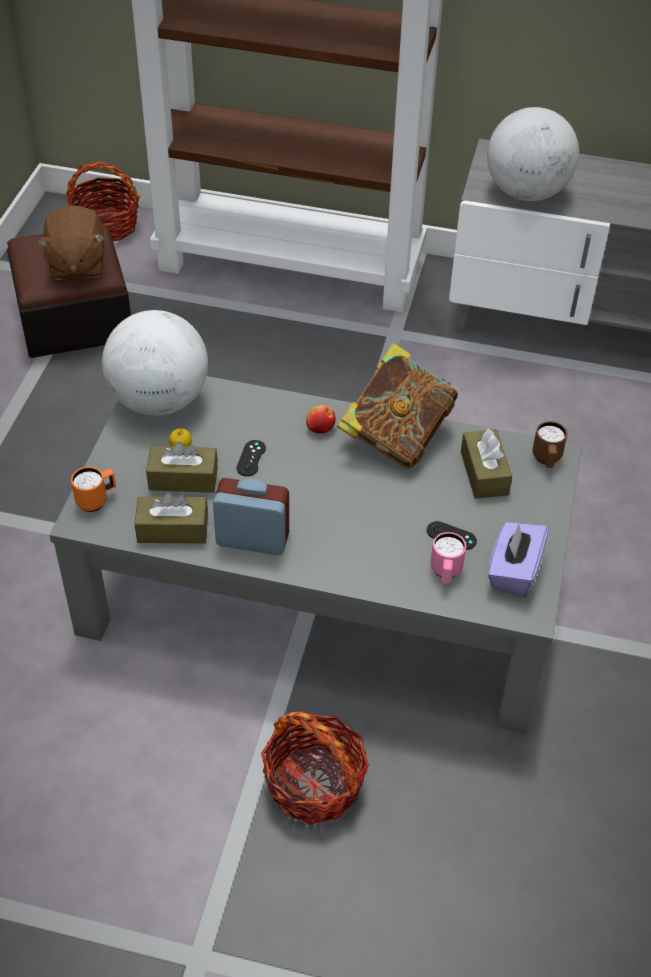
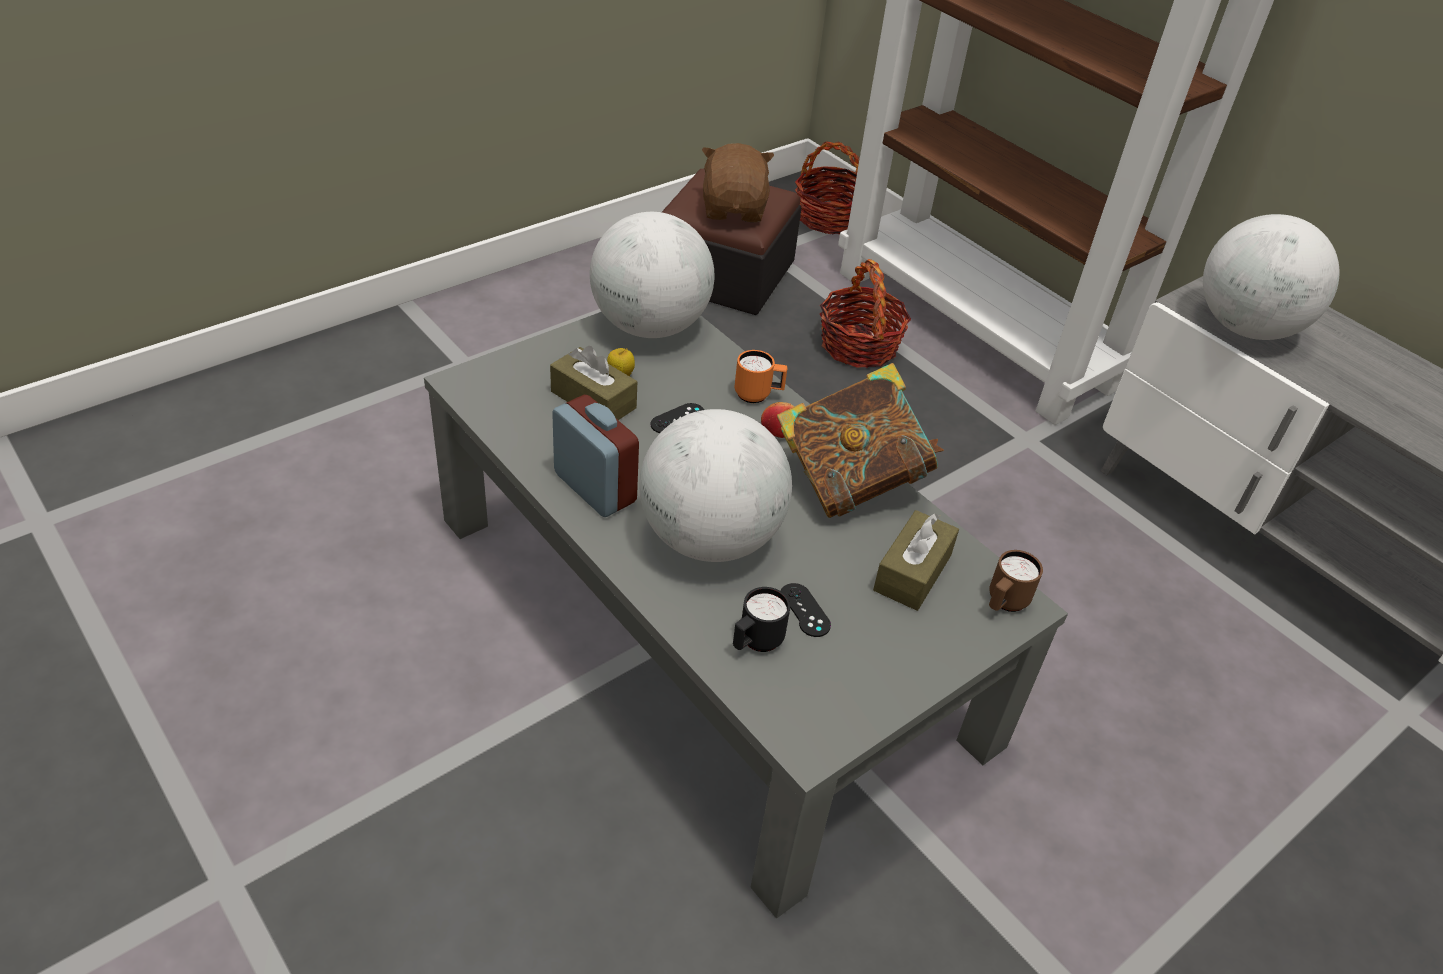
camera: 35 degrees right, 5 degrees down
brown plush toy [37,205,105,280] -> brown plush toy turned 150 degrees clockwise [702,143,774,222]
orange mug [71,467,116,512] -> orange mug moved to [735,350,787,403]
brown tissue box [134,493,208,543] -> none
basket [261,711,369,825] -> basket moved to [820,259,911,368]
pink mug [431,532,466,584] -> black mug [733,587,790,652]
purple tissue box [488,522,549,597] -> none
none -> globe [639,409,792,562]

